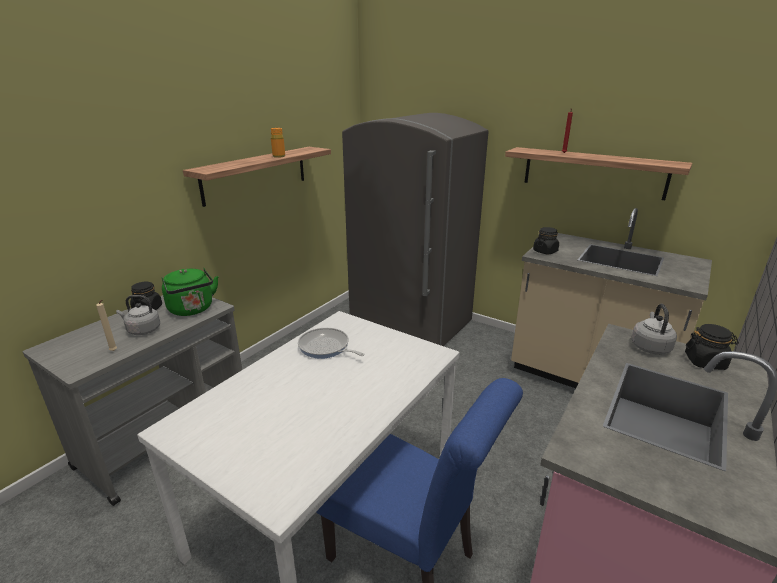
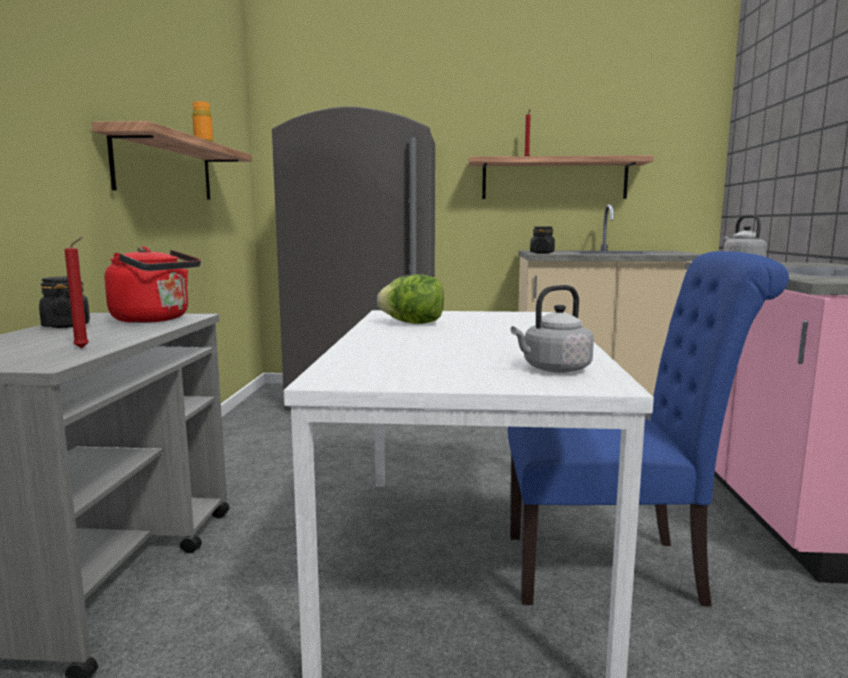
camera: 30 degrees left, 15 degrees down
beige candle [96,300,117,351] -> red candle [64,237,89,348]
grey kettle [116,295,160,335] -> grey kettle moved to [510,285,594,373]
green kettle [162,268,218,316] -> red kettle [104,246,201,323]
frying pan [298,328,365,359] -> lettuce [377,274,444,324]
black jar [685,324,739,370] -> none

